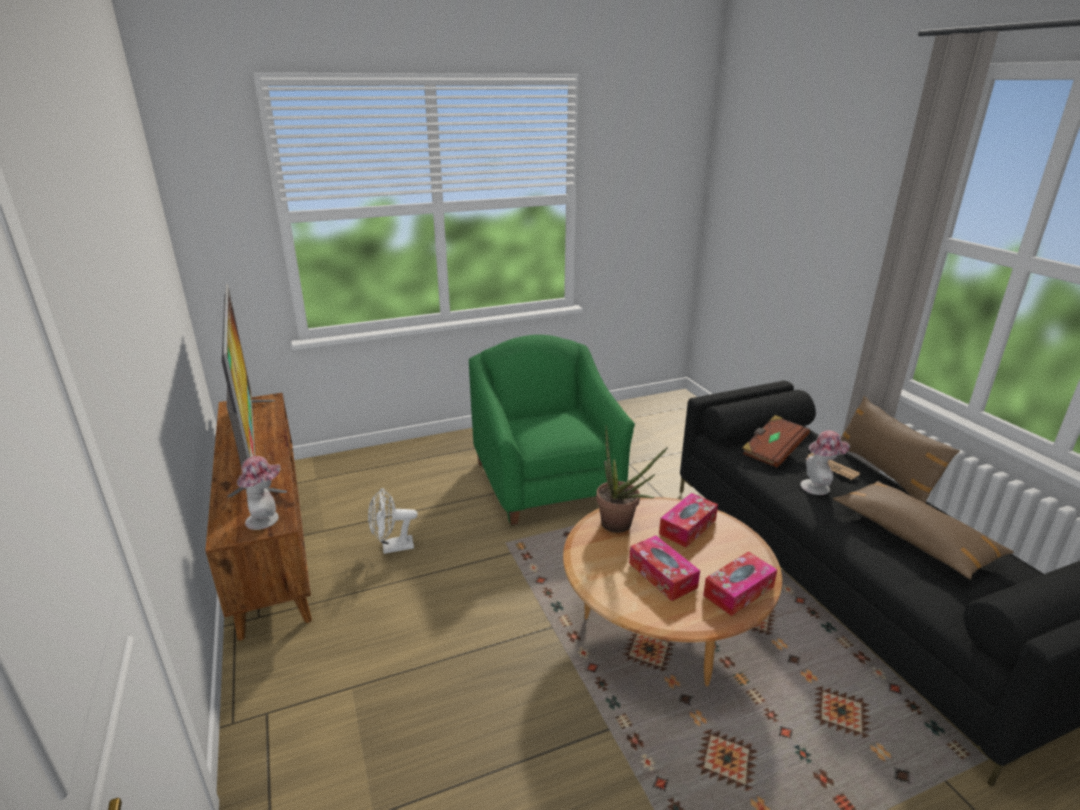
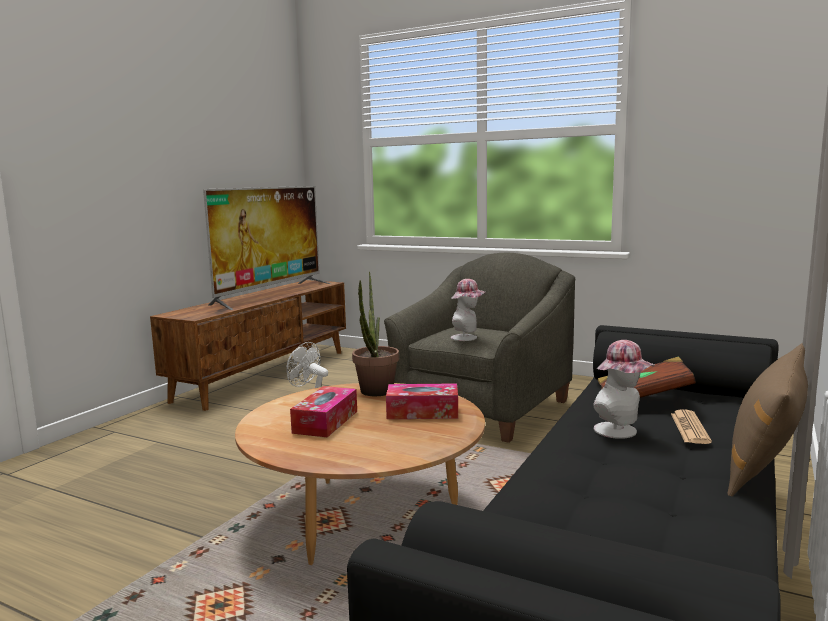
camera: 50 degrees right, 15 degrees down
hat [237,456,281,530] -> hat moved to [451,279,486,341]
green armchair [469,335,635,526] -> grey armchair [384,253,575,443]
tissue box [703,551,777,616] -> none
brown pillow [833,481,1014,579] -> none

